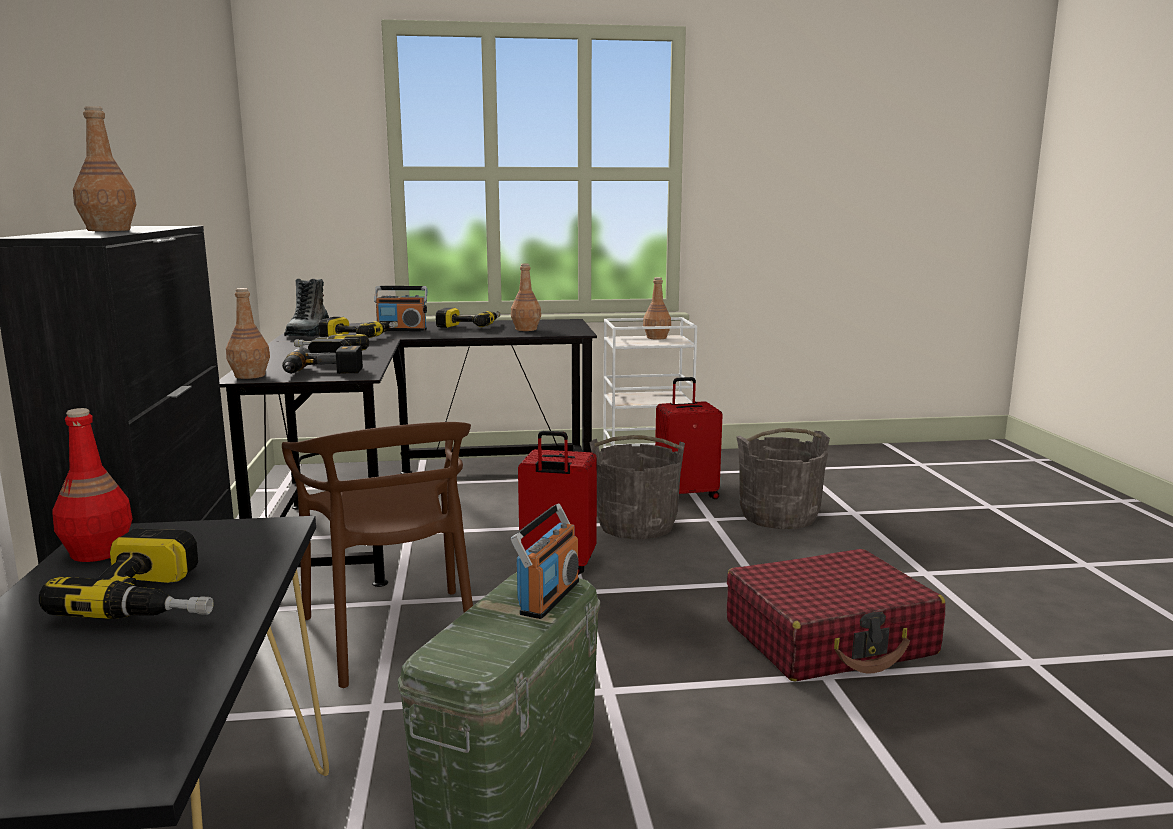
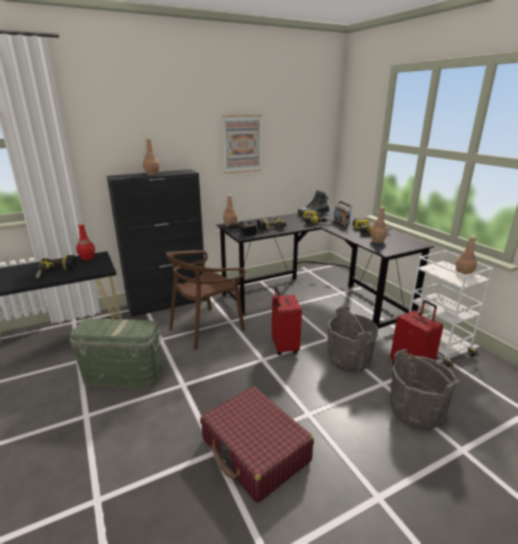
camera: 70 degrees right, 10 degrees up
radio [511,503,579,619] -> none
none -> picture [223,115,262,173]

